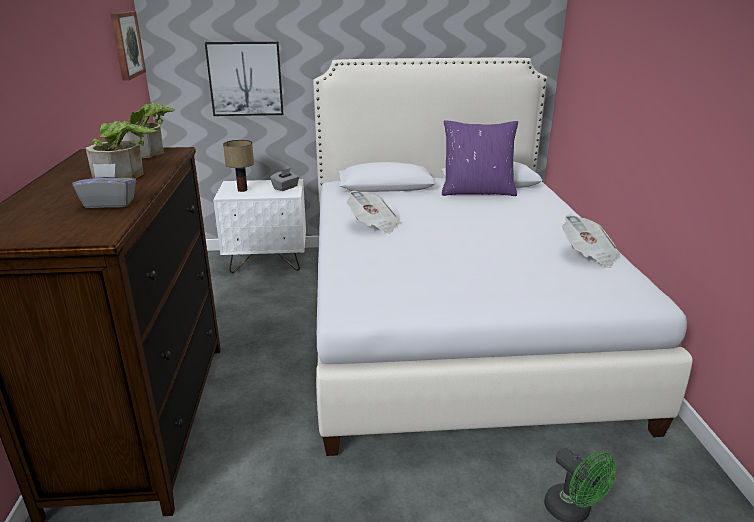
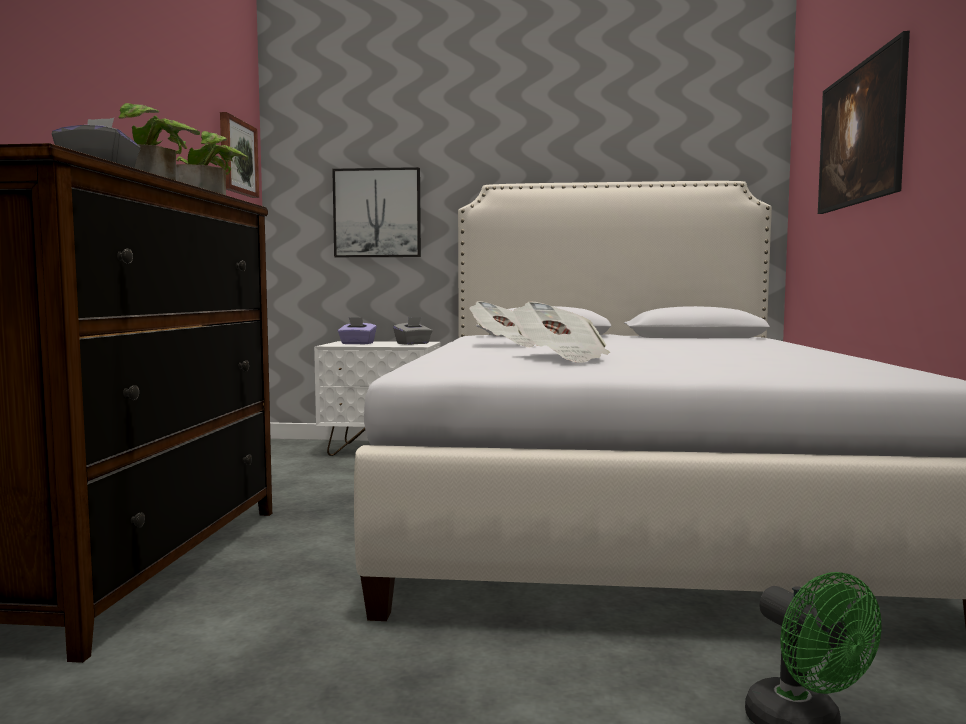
camera: 10 degrees right, 20 degrees down
table lamp [223,140,254,192] -> purple tissue box [338,317,377,345]
purple pillow [442,120,518,196] -> none
newspaper [562,215,620,268] -> newspaper moved to [513,302,610,363]
none -> picture [818,31,910,214]

